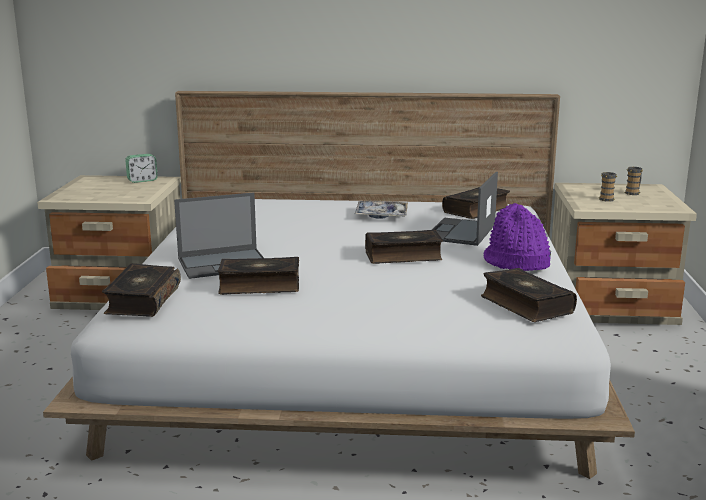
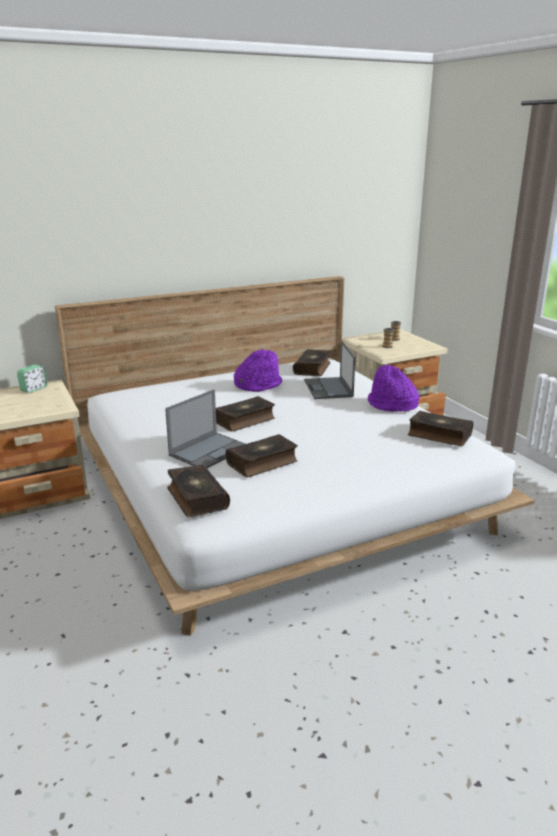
camera: 30 degrees left, 5 degrees up
tray [355,201,408,219] -> purple hat [234,349,282,392]
book [365,230,443,264] -> book moved to [216,396,275,432]

